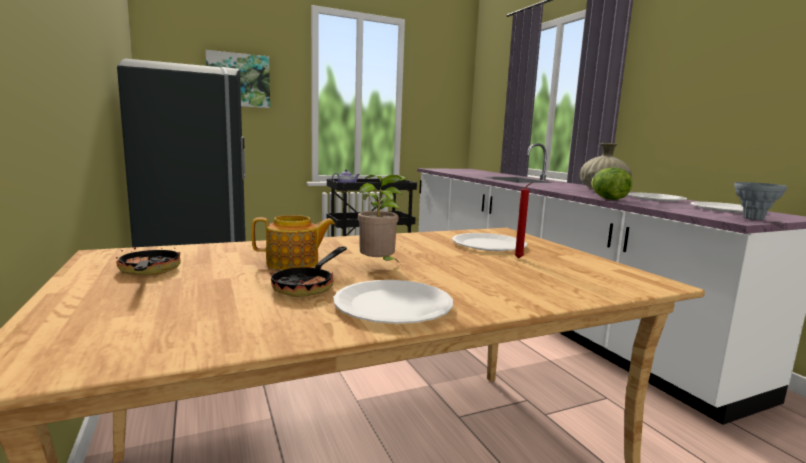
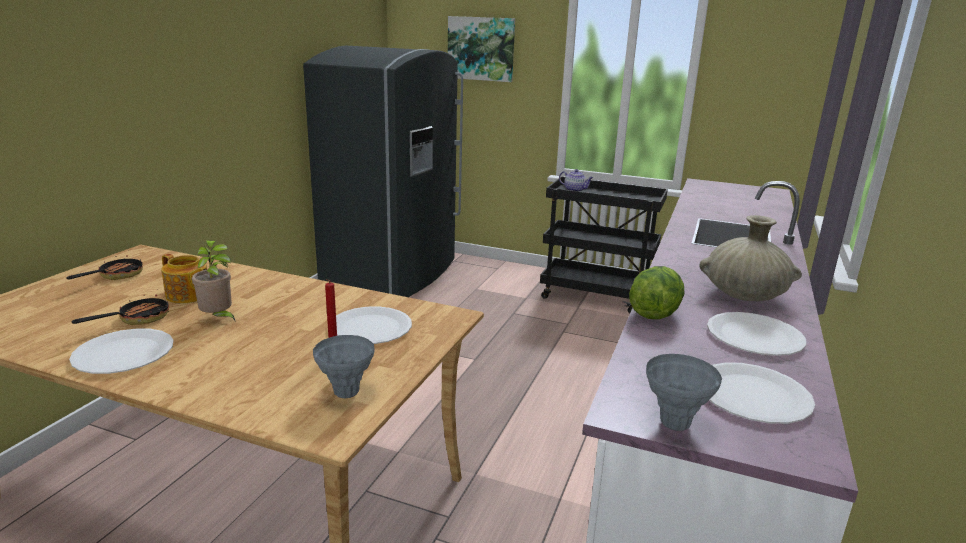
camera: 45 degrees right, 10 degrees up
frying pan [270,247,347,297] -> frying pan turned 150 degrees clockwise [72,294,169,325]
none -> grey vase [313,335,374,398]

